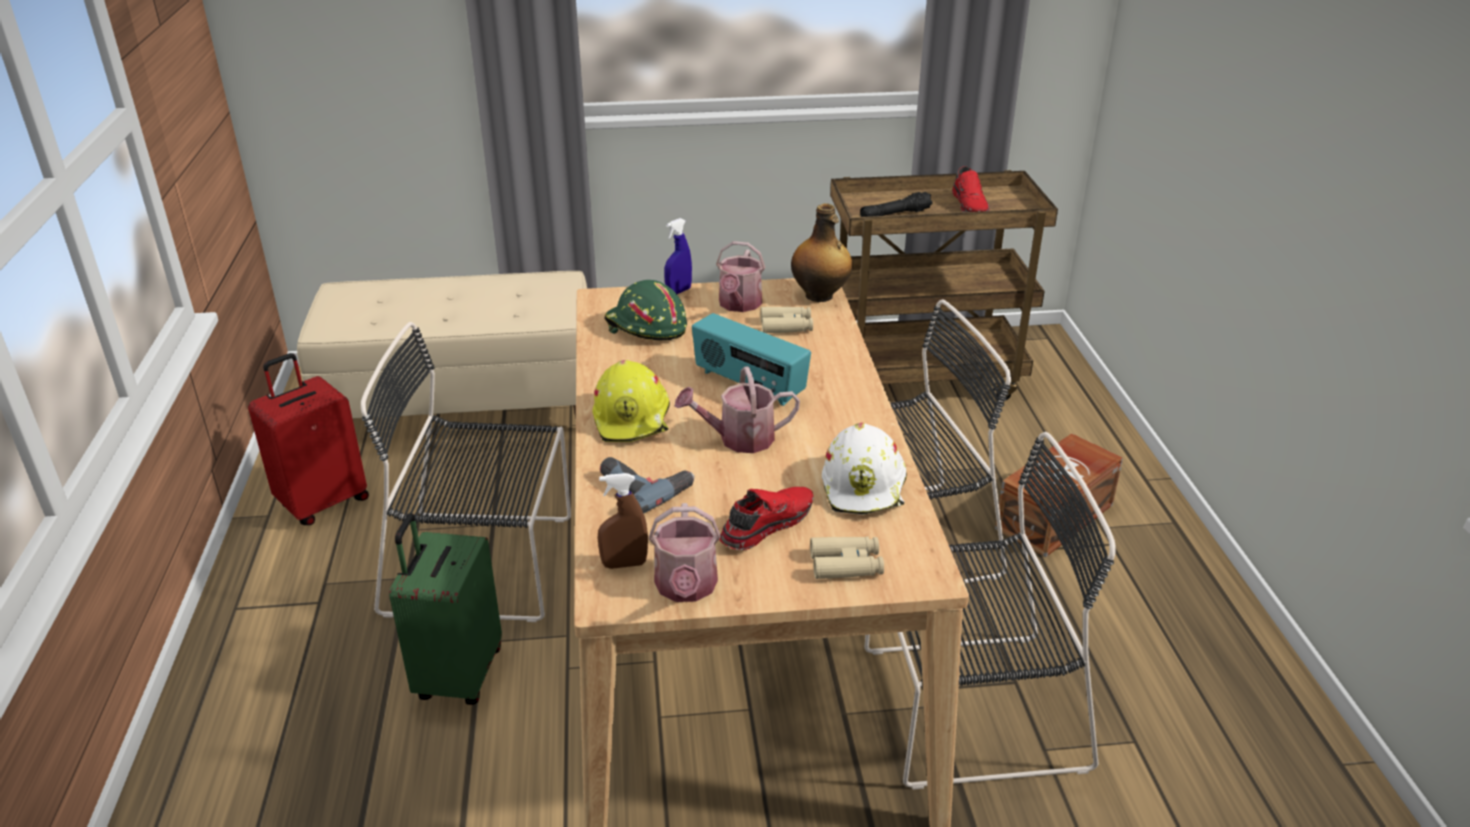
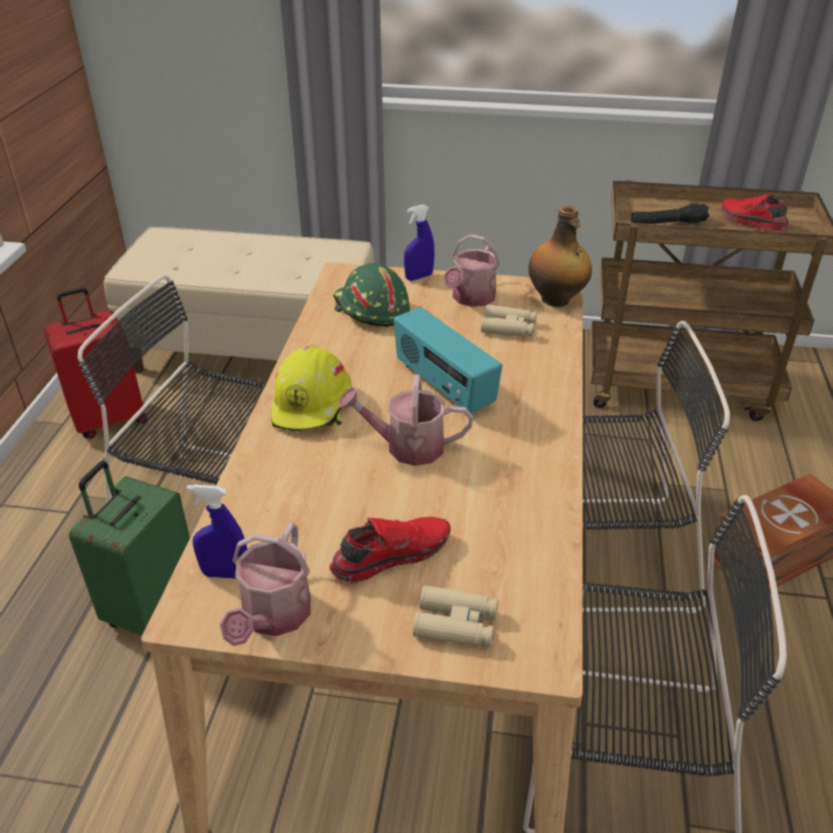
camera: 15 degrees right, 5 degrees up
brown spray bottle [597,473,648,569] -> blue spray bottle [187,484,247,579]
power drill [600,457,694,514] -> none
white hard hat [822,423,907,515] -> none
red shoe [952,166,990,212] -> red shoe turned 135 degrees clockwise [721,194,789,232]

